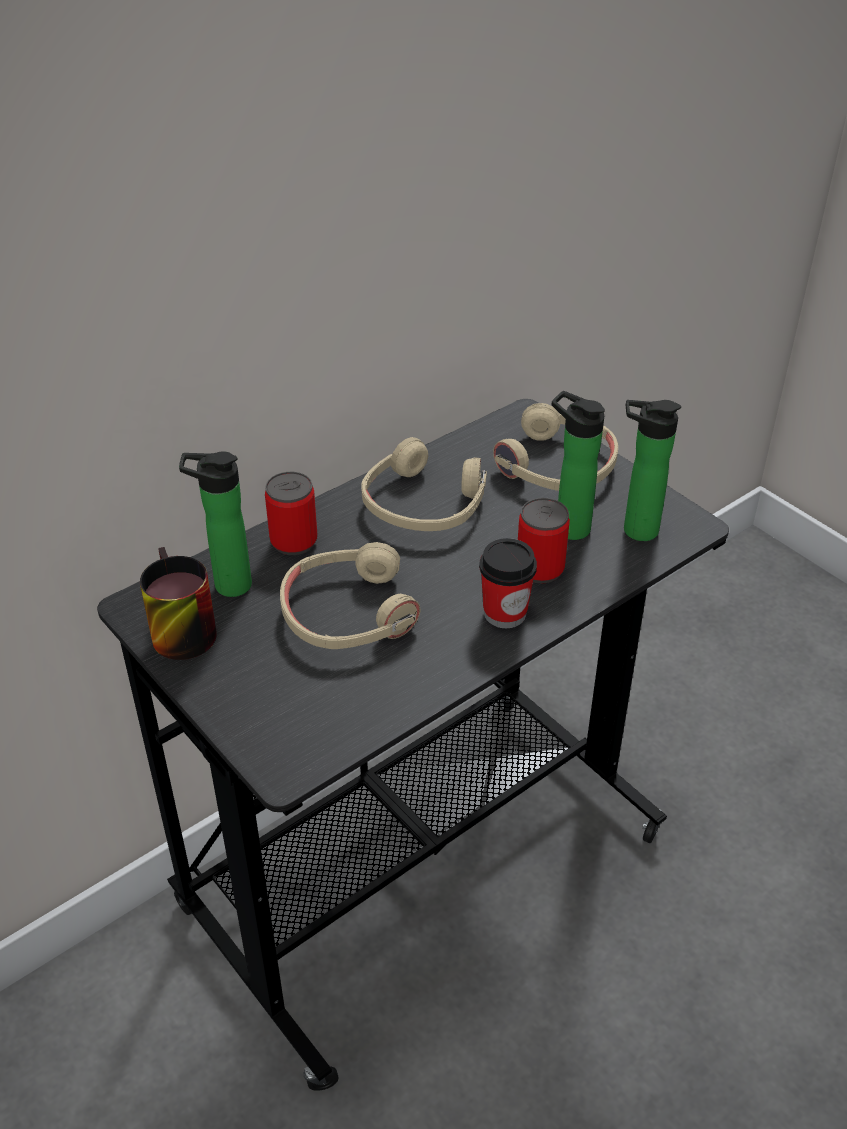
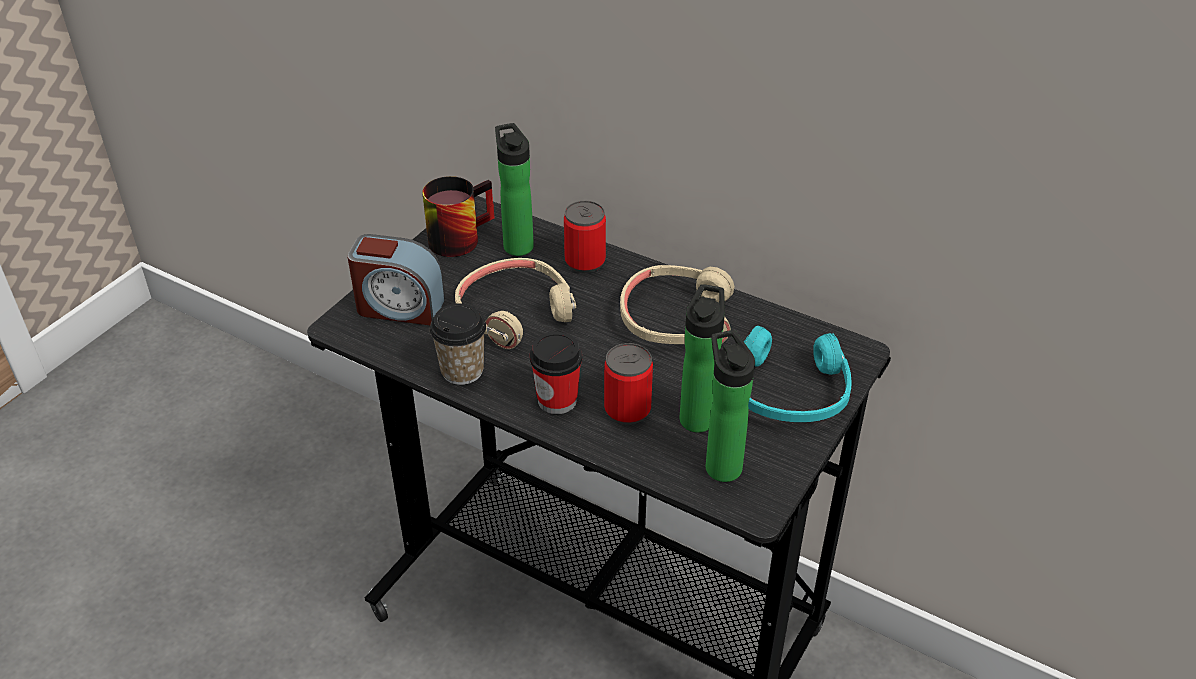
camera: 70 degrees right, 0 degrees up
beige headphones [493,403,618,491] -> turquoise headphones [744,326,852,422]
none -> alarm clock [347,234,445,325]
none -> cup [430,303,486,385]

